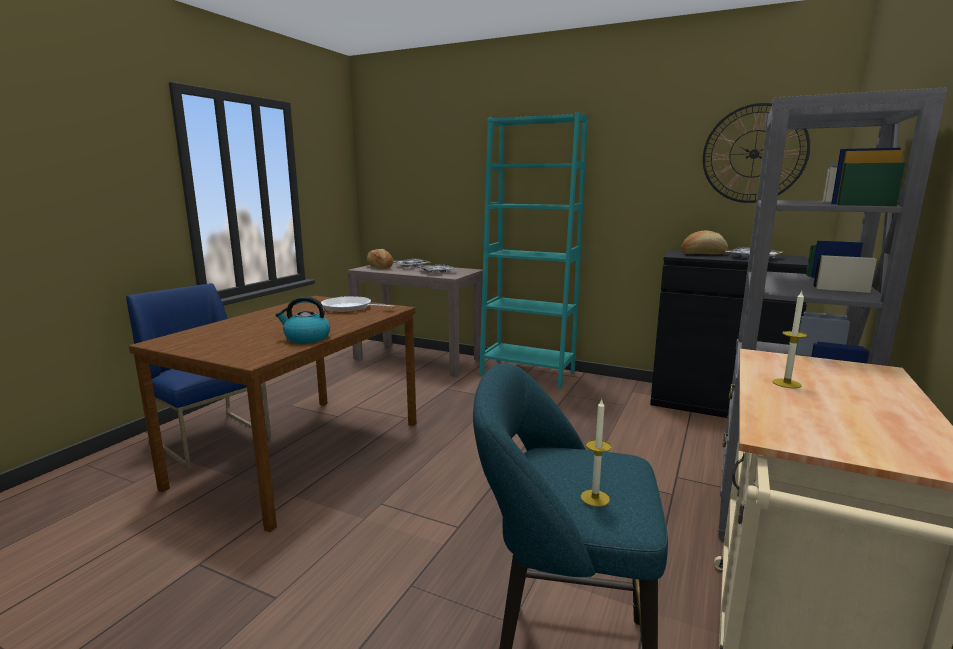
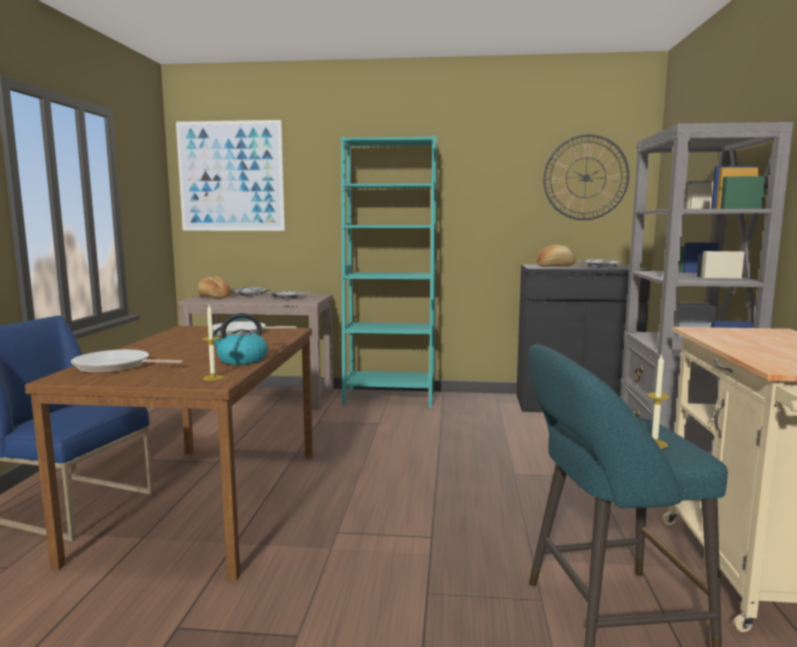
camera: 20 degrees left, 5 degrees down
candle [772,291,808,388] -> candle moved to [202,305,223,381]
none -> frying pan [71,349,184,373]
none -> picture [176,120,285,231]

